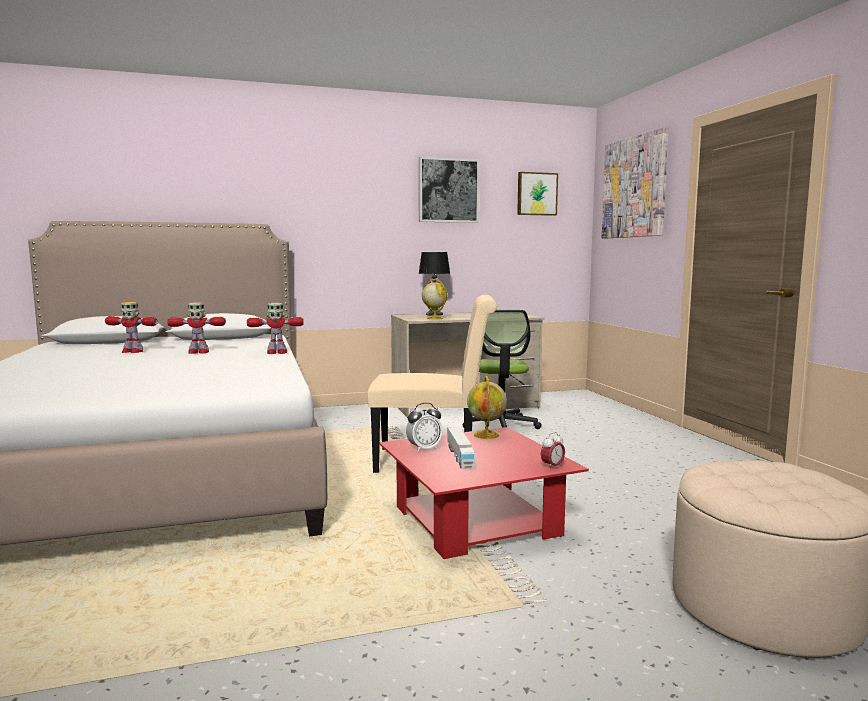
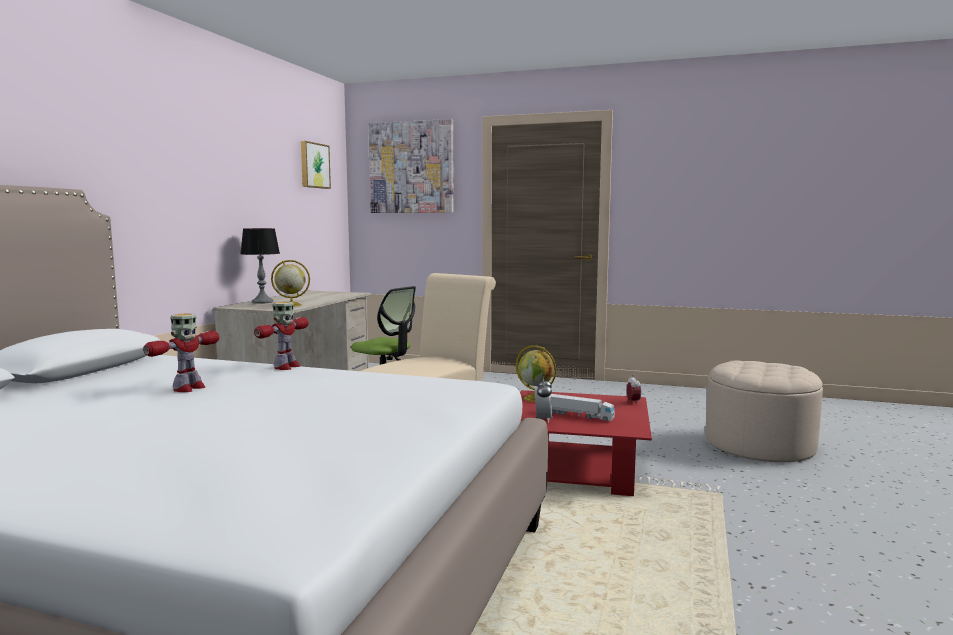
camera: 55 degrees left, 0 degrees up
toy robot [105,302,158,353] -> none
picture [418,157,480,223] -> none

